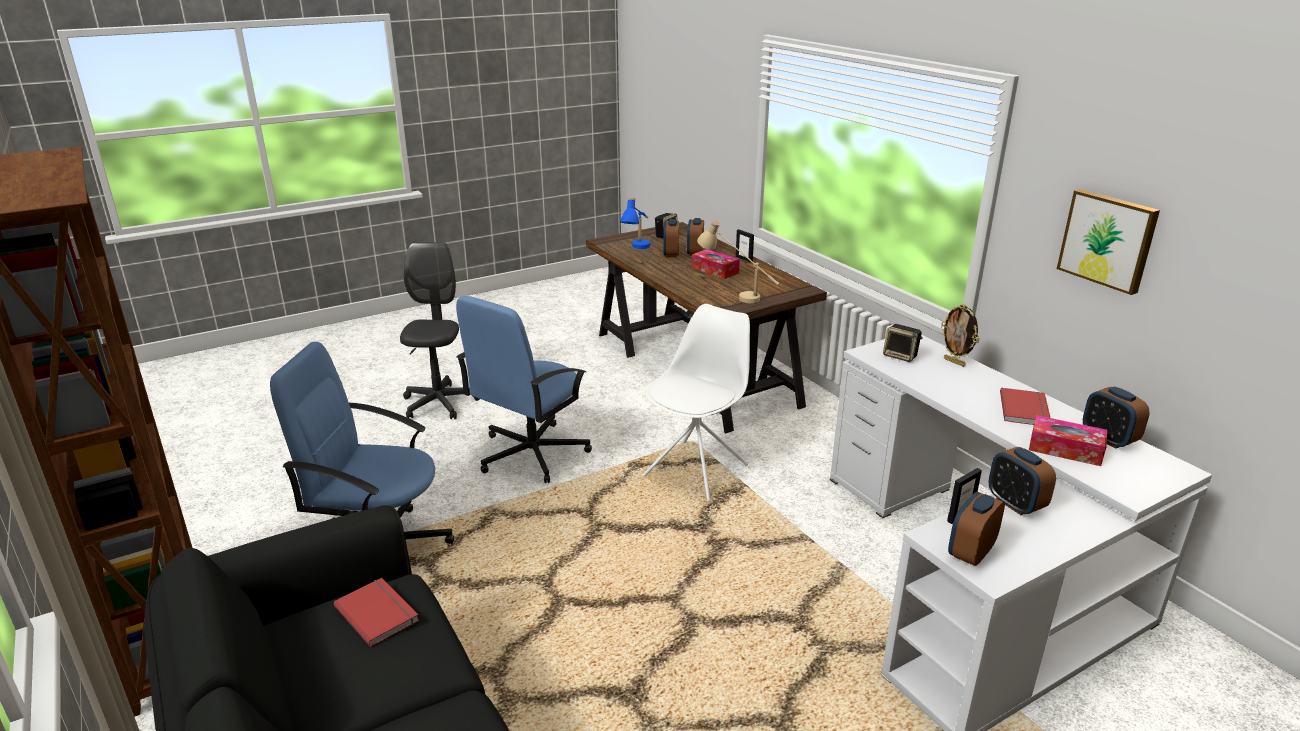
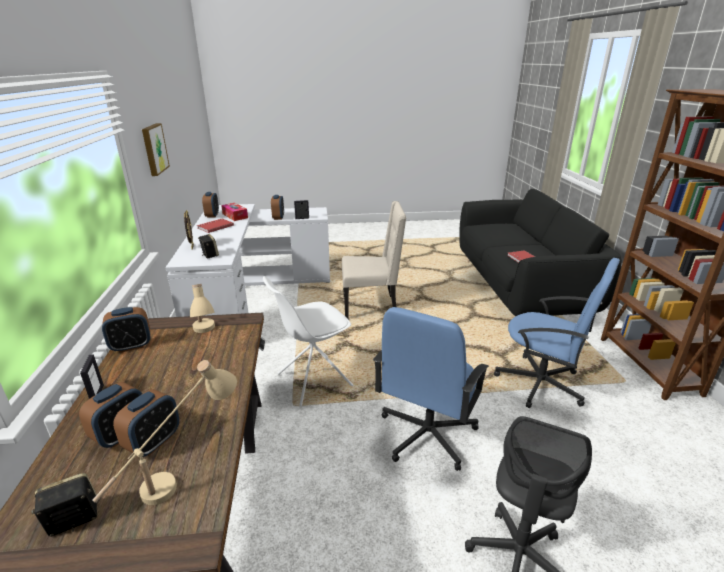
camera: 155 degrees left, 0 degrees up
blue office chair [456,296,592,483] -> blue office chair turned 150 degrees clockwise [373,307,489,471]
blue table lamp [620,198,650,249] -> beige table lamp [92,360,237,505]
tissue box [692,249,740,279] -> none
alarm clock [948,492,1005,566] -> alarm clock moved to [102,307,150,353]
none -> beige chair [342,201,406,319]

